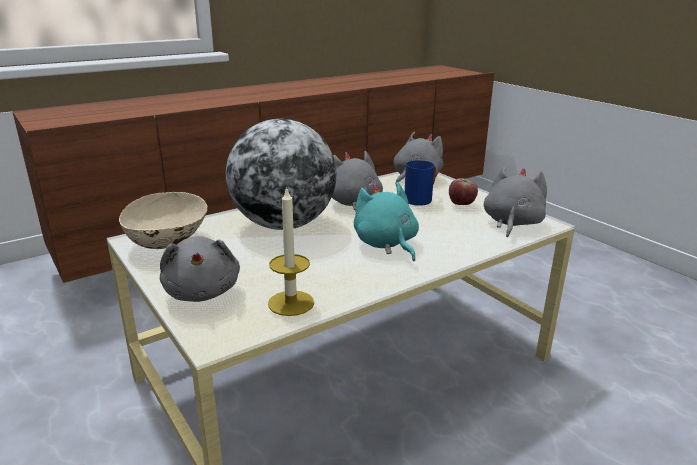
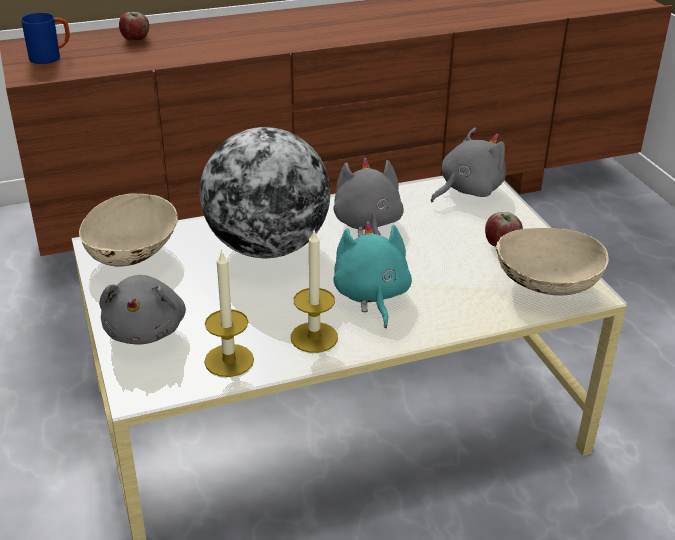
camera: 15 degrees right, 10 degrees up
blue mug [405,160,436,206] -> blue mug moved to [21,13,70,64]
grey plush toy [484,167,547,238] -> beige bowl [495,228,608,295]
none -> apple [119,12,149,40]
none -> candle [291,231,338,353]

